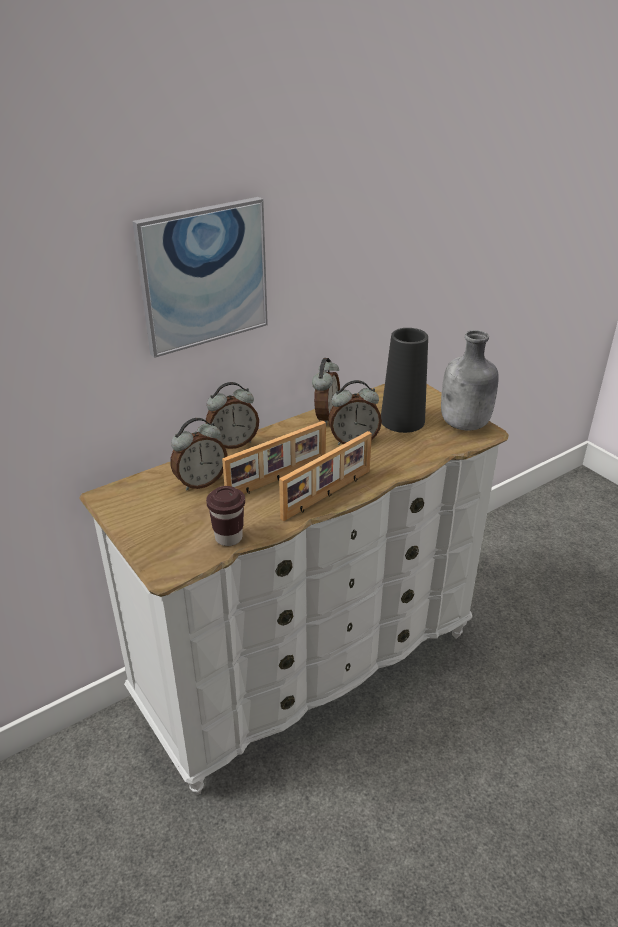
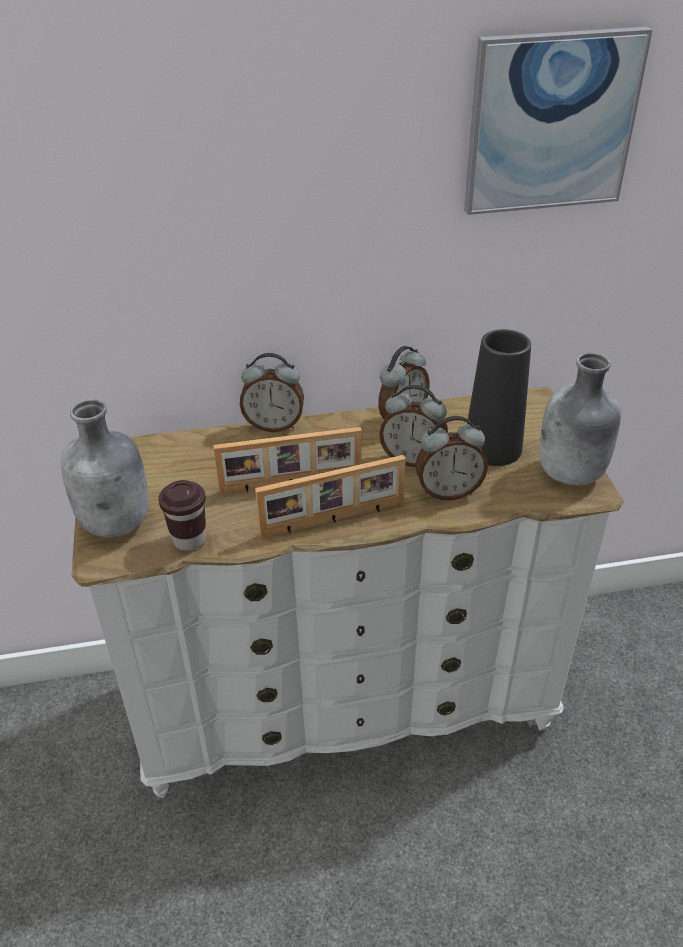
camera: 25 degrees right, 5 degrees up
picture [132,197,268,358] -> picture moved to [464,27,653,215]
alarm clock [170,418,228,491] -> alarm clock moved to [415,416,488,500]
none -> grey bottle [61,399,149,537]

